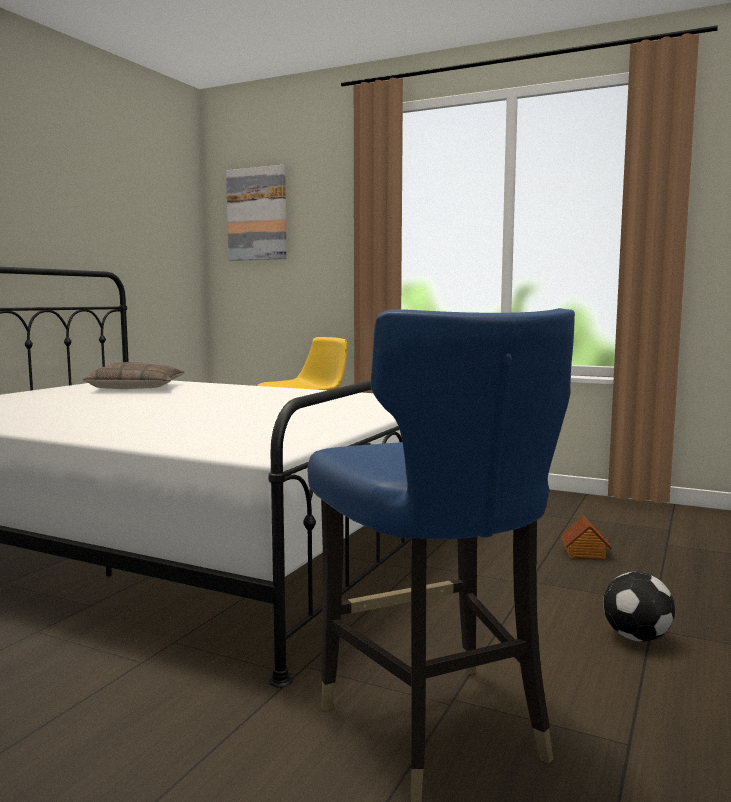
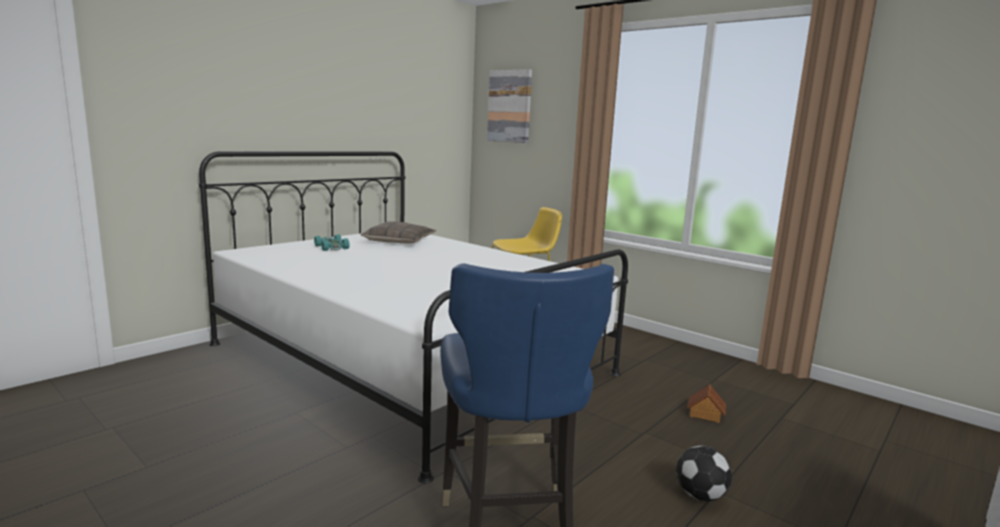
camera: 15 degrees right, 5 degrees up
none -> turquoise toy car [314,234,350,251]

